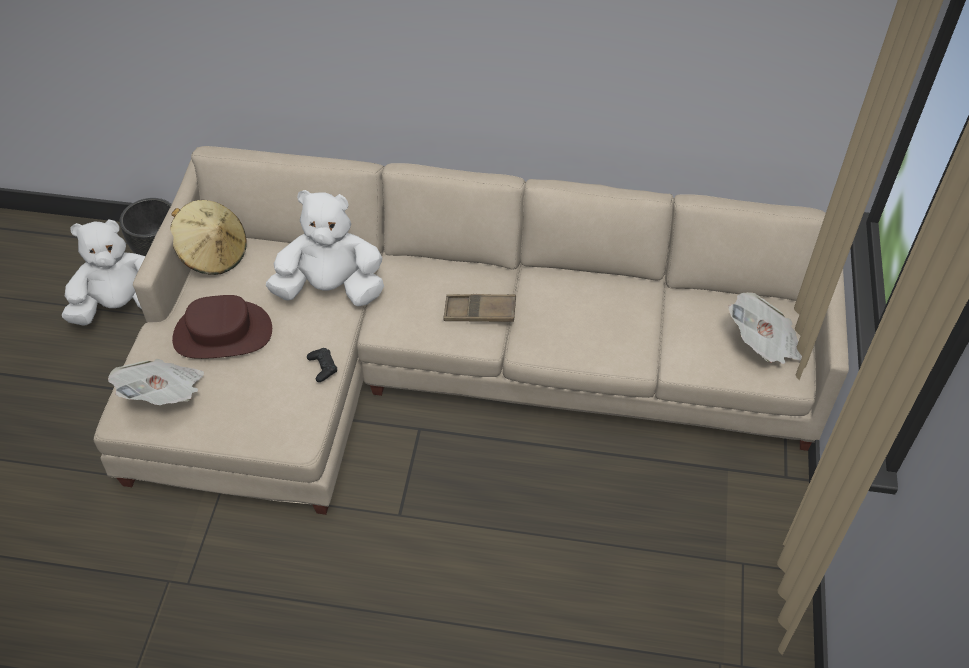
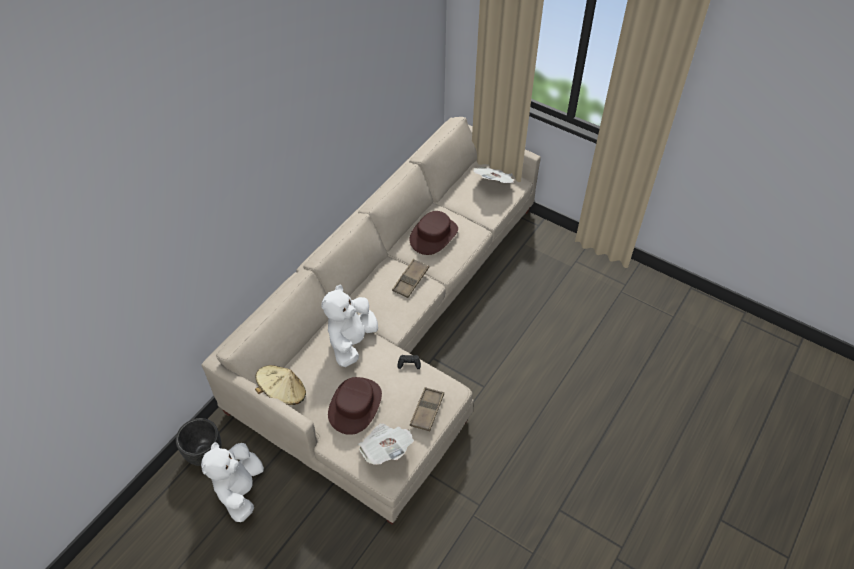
camera: 65 degrees left, 0 degrees up
none -> brown hat [410,211,458,255]
none -> brown tray [410,387,444,431]

